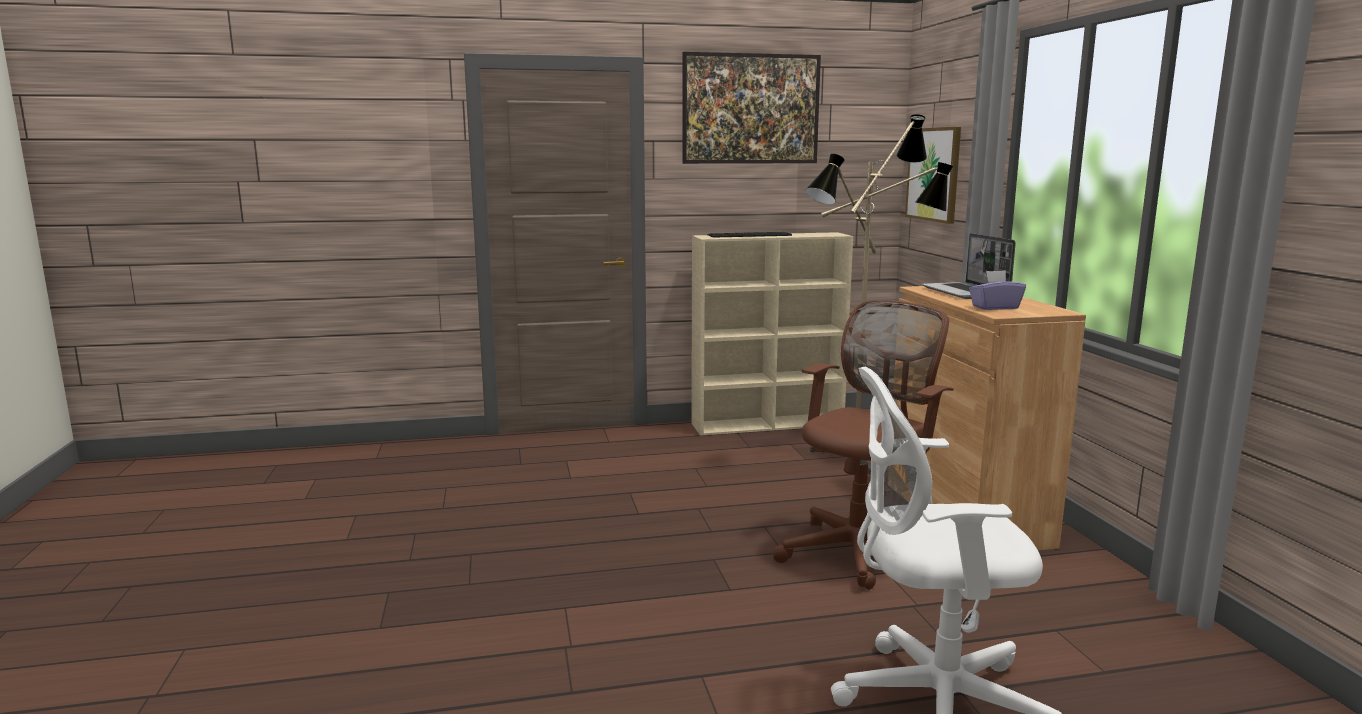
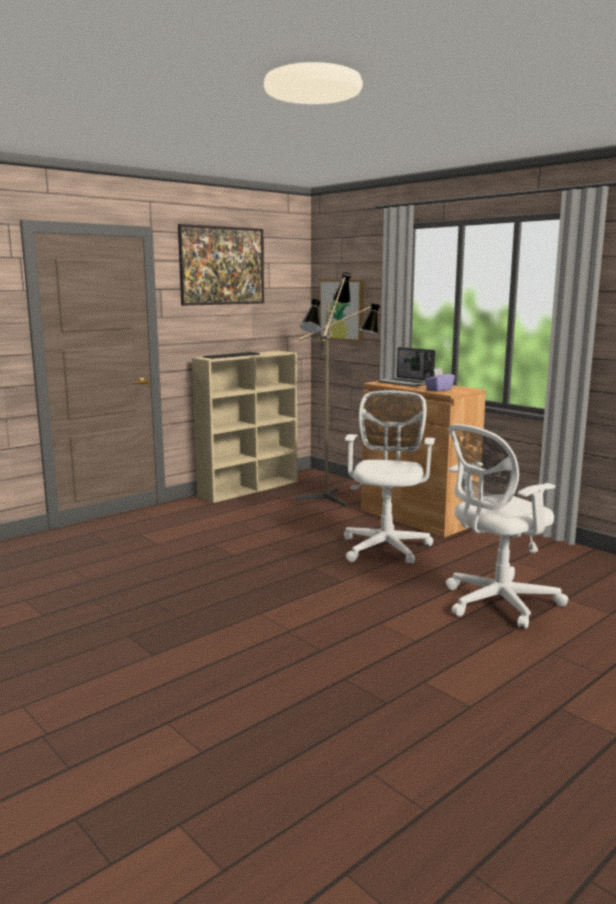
camera: 30 degrees left, 0 degrees up
brown office chair [773,300,954,590] -> white office chair [344,390,435,564]

